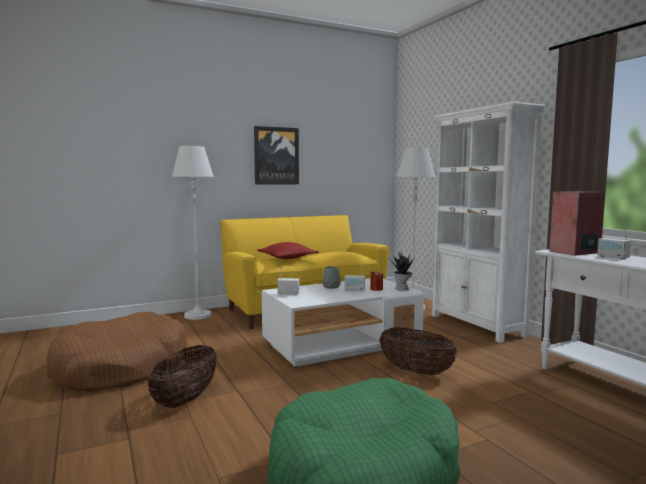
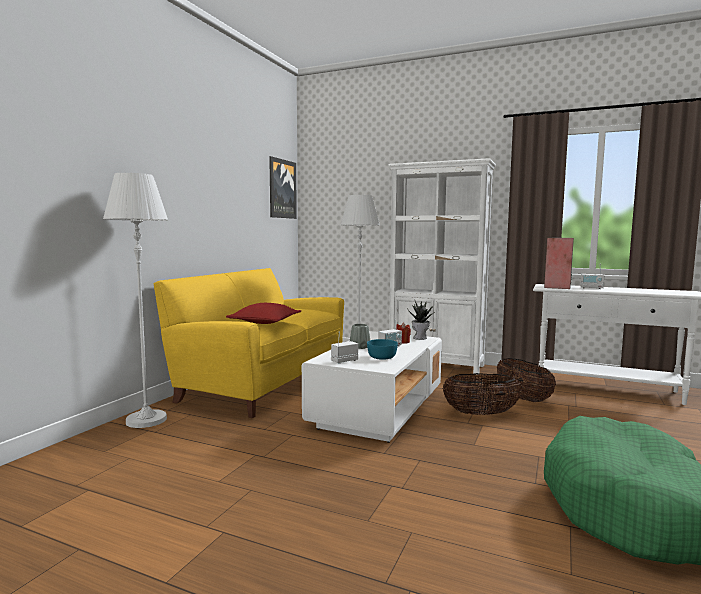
camera: 40 degrees left, 0 degrees up
brown dog bed [46,311,187,392] -> none
basket [148,345,217,408] -> basket moved to [497,358,556,402]
picture [254,126,299,185] -> picture moved to [269,156,297,219]
none -> turquoise bowl [367,339,398,360]

